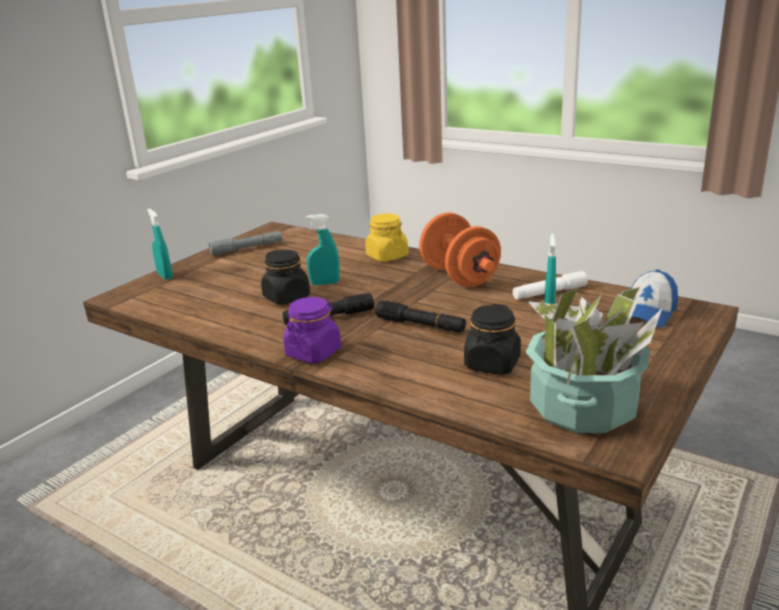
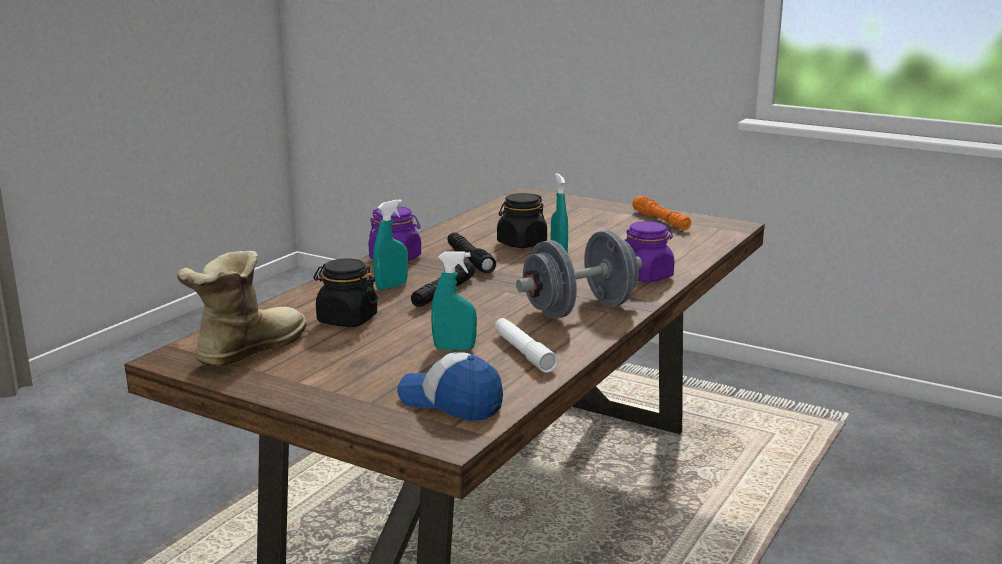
camera: 85 degrees right, 5 degrees down
turquoise spray bottle [147,209,173,280] -> turquoise spray bottle moved to [373,199,408,290]
grey flashlight [209,231,282,255] -> orange flashlight [633,196,691,230]
yellow jar [365,214,408,262] -> purple jar [625,221,675,282]
orange dumbbell [419,213,501,287] -> grey dumbbell [516,230,642,319]
potted plant [526,280,662,433] -> boot [177,251,307,366]

